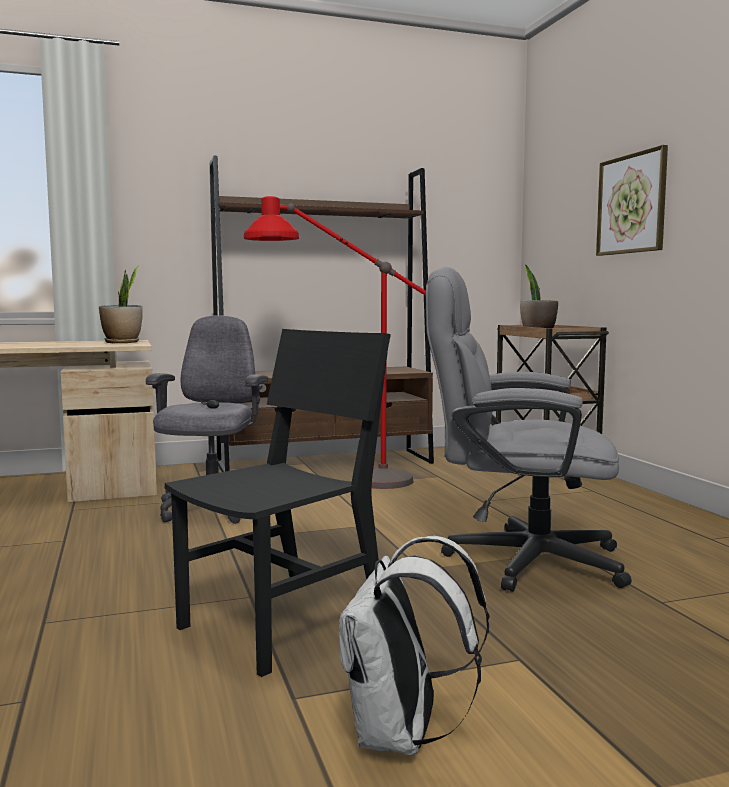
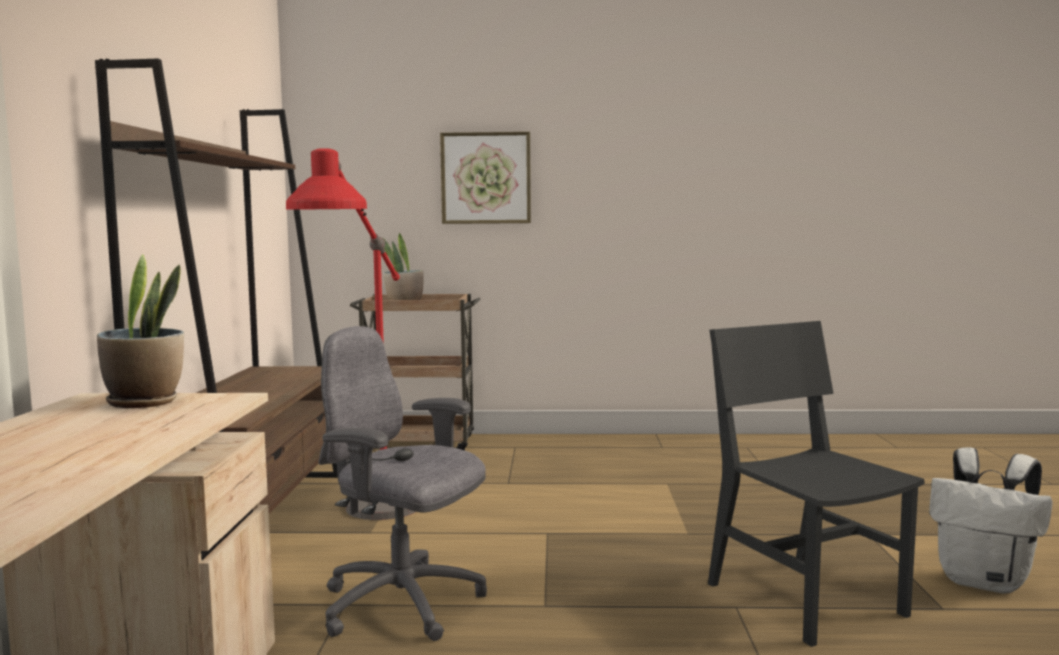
camera: 70 degrees left, 0 degrees up
grey office chair [426,267,632,592] -> none

